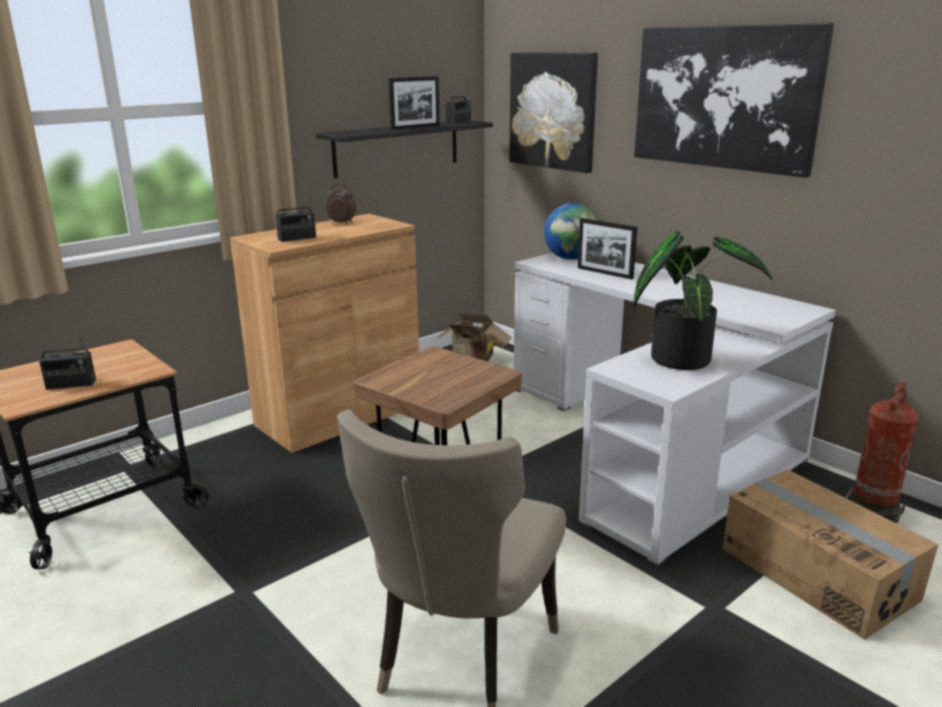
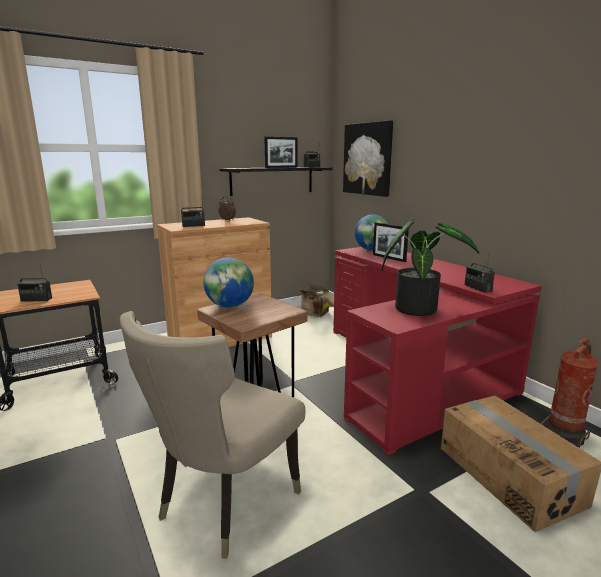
camera: 10 degrees right, 5 degrees down
white desk [514,253,836,566] -> red desk [333,247,542,455]
picture [634,23,834,178] -> none
none -> globe [203,258,254,308]
none -> radio [464,250,495,293]

